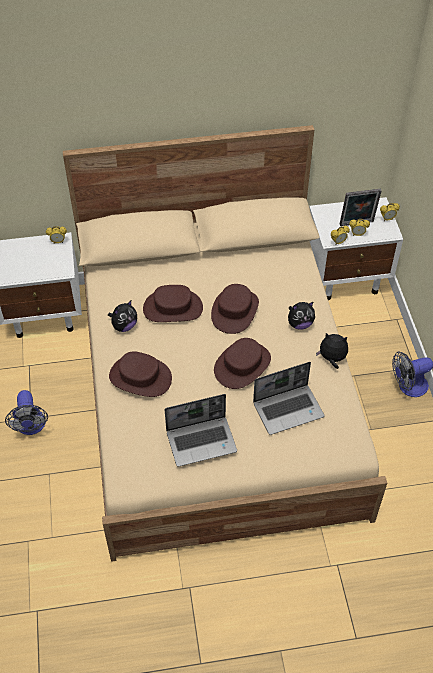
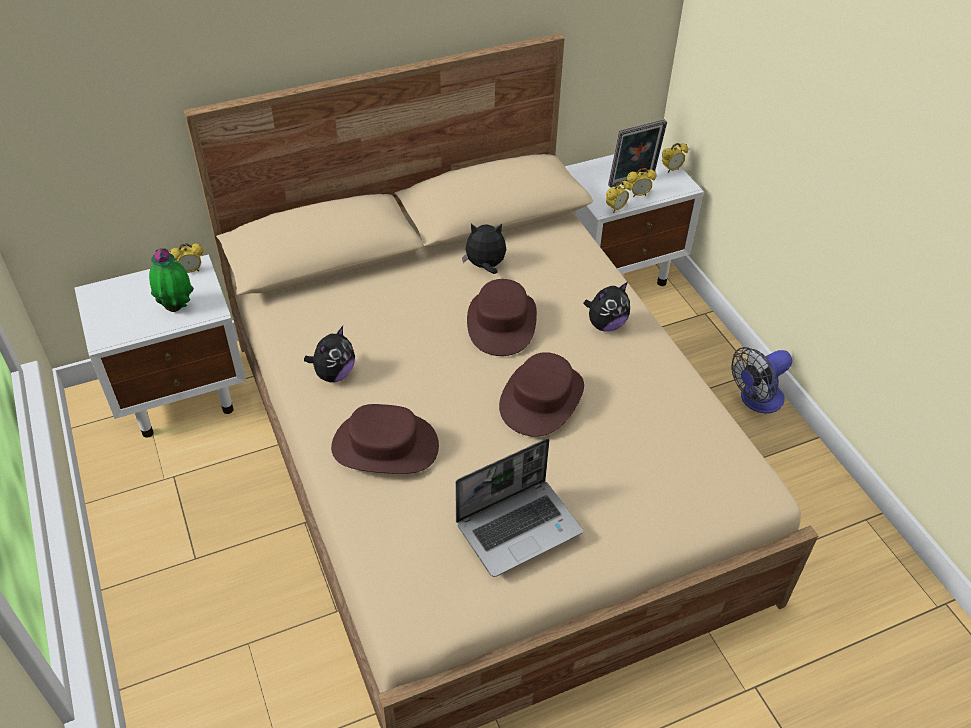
camera: 15 degrees left, 5 degrees down
fan [5,390,48,435] -> none
brown hat [143,285,203,322] -> none
laptop [253,362,324,435] -> none
plush toy [316,333,348,369] -> plush toy moved to [462,224,506,274]
none -> potted plant [149,248,194,312]

